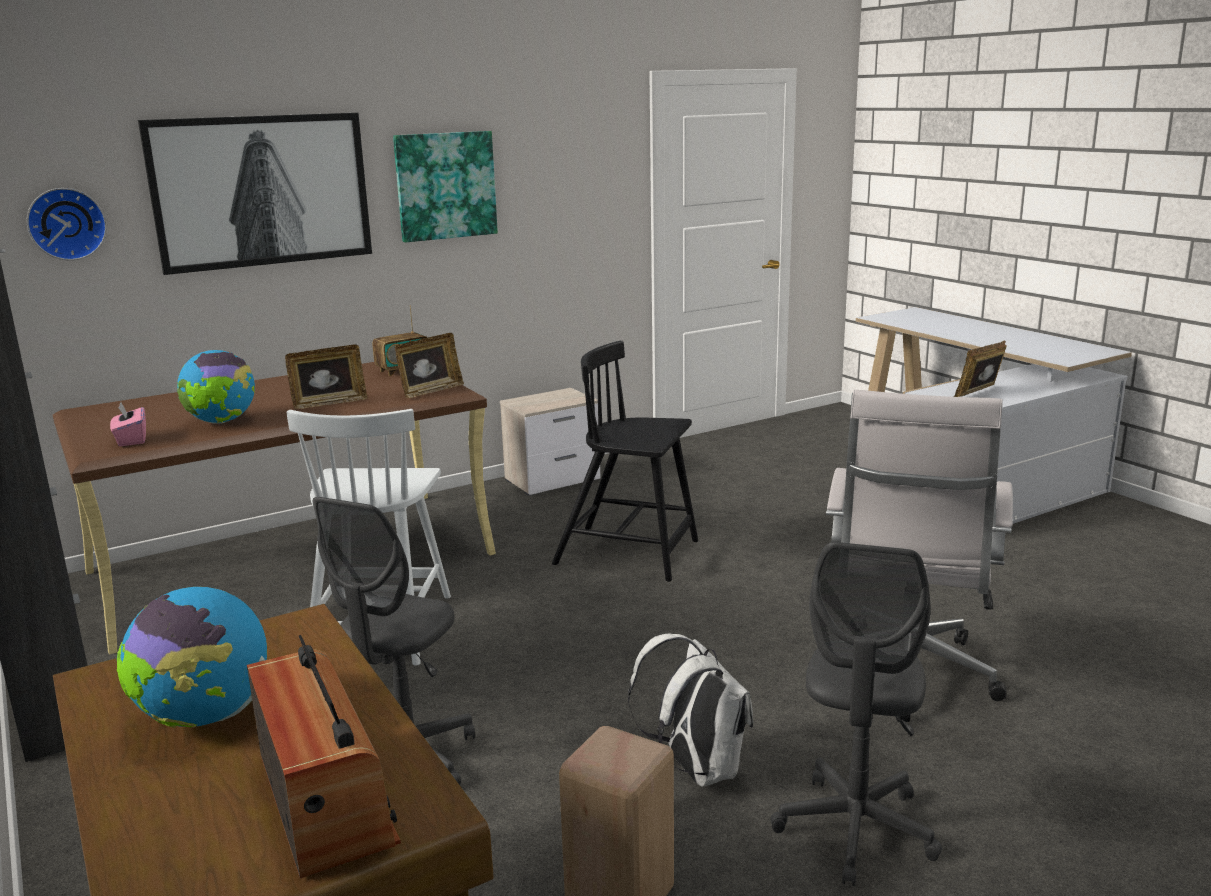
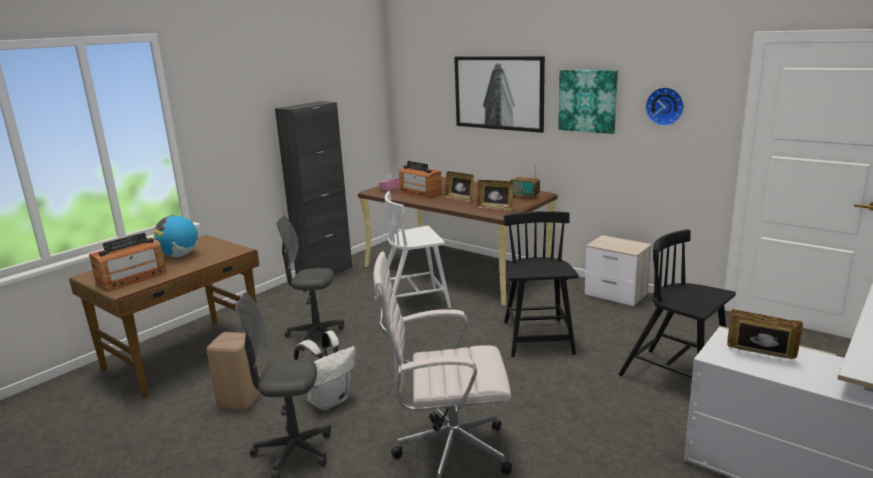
camera: 70 degrees right, 0 degrees up
wall clock [27,188,107,261] -> wall clock moved to [645,87,684,126]
globe [177,350,255,424] -> radio [399,161,442,198]
none -> black chair [618,229,736,378]

